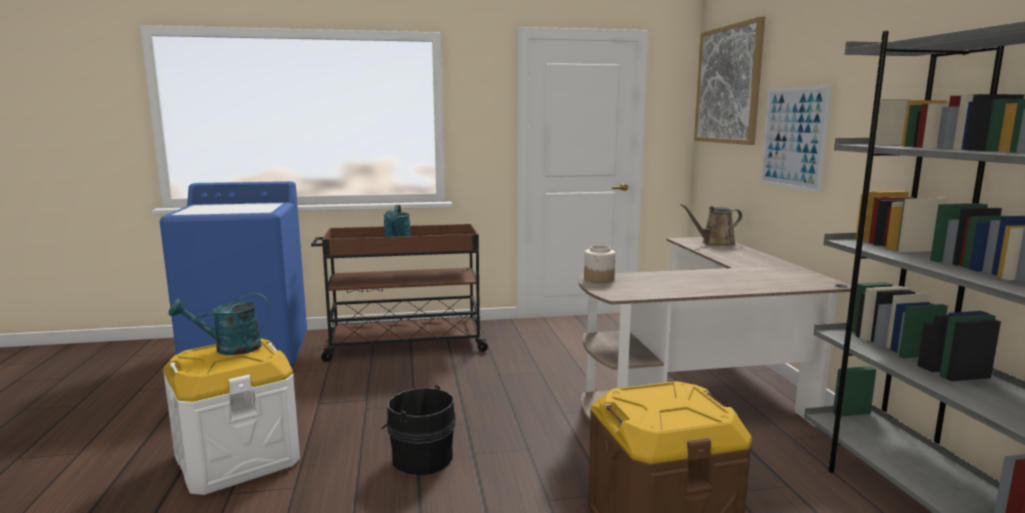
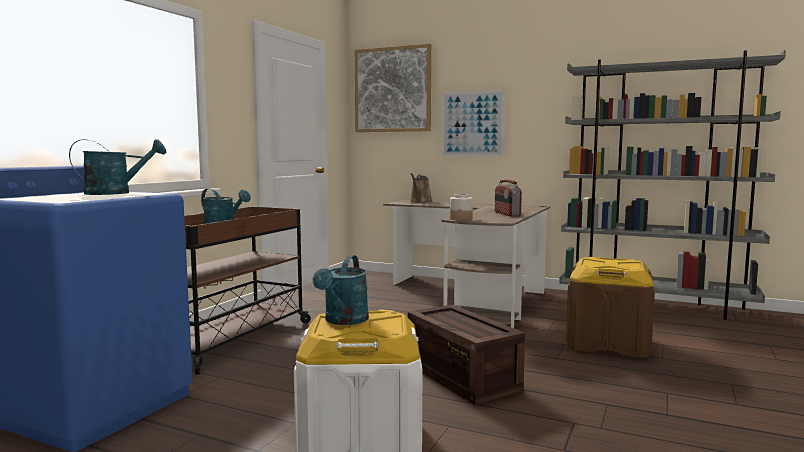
camera: 55 degrees left, 5 degrees down
black bucket [381,385,456,475] -> crate [408,305,525,405]
none -> turquoise watering can [69,139,166,195]
none -> radio [495,180,522,216]

